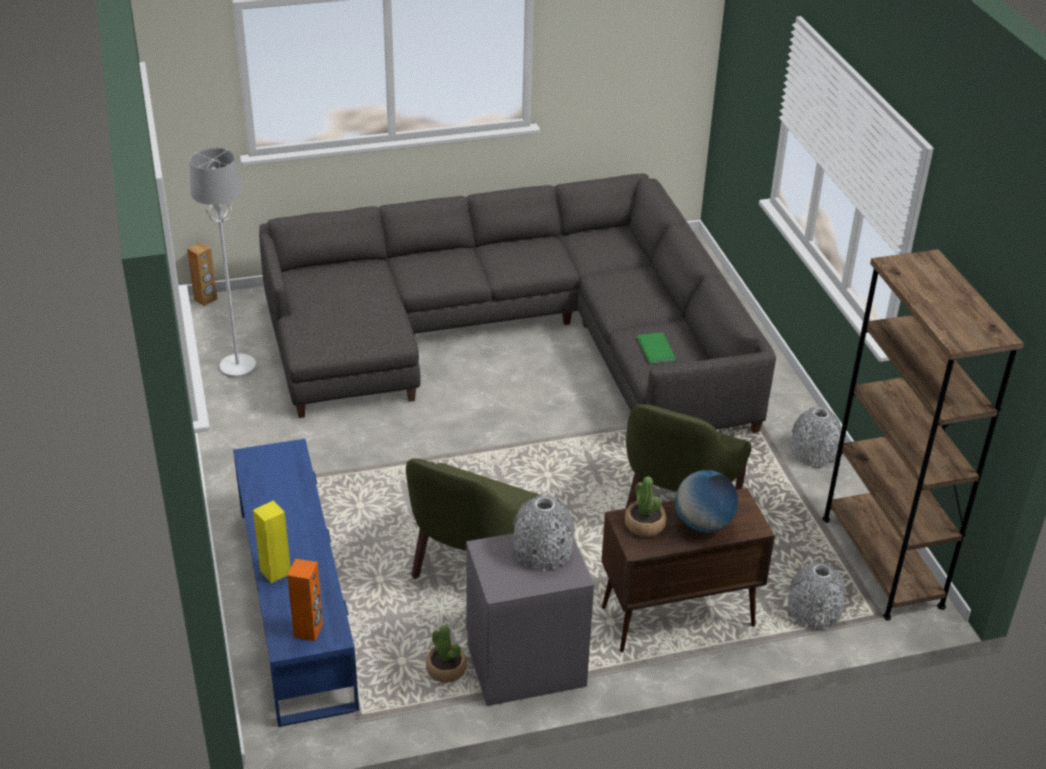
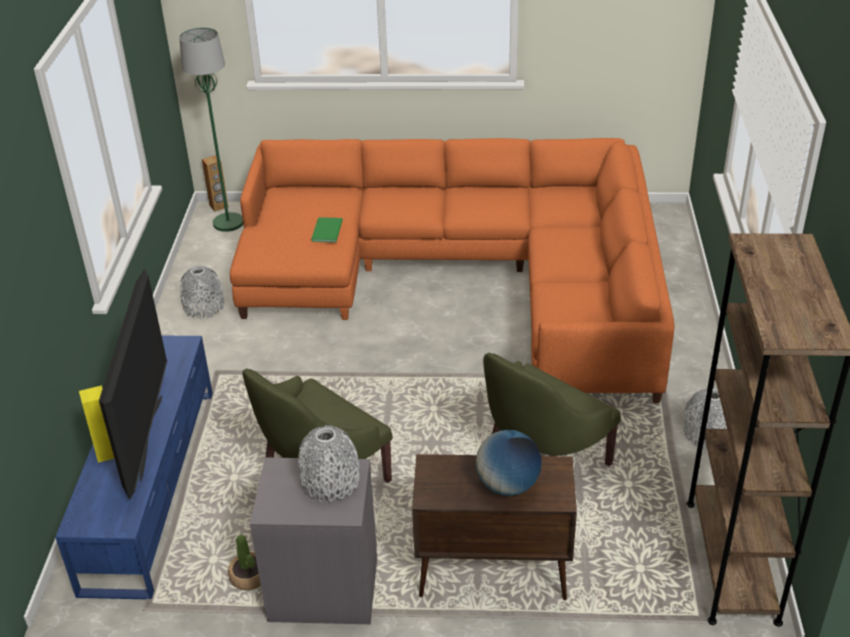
camera: 20 degrees right, 0 degrees up
white floor lamp [189,147,256,378] -> none
grey sofa [259,173,776,433] -> orange sofa [230,138,675,403]
orange speaker [287,559,323,641] -> none
potted plant [625,476,667,537] -> none
green book [637,332,676,364] -> green book moved to [311,217,343,243]
grey vase [788,562,846,630] -> grey vase moved to [180,266,224,319]
none -> television [99,269,167,500]
none -> green floor lamp [179,27,243,232]

